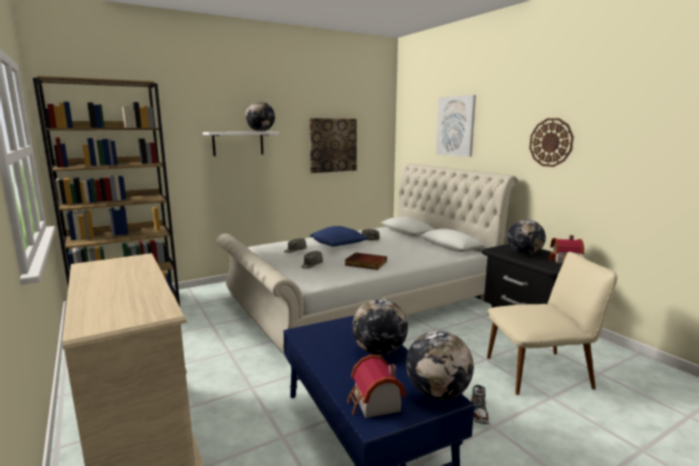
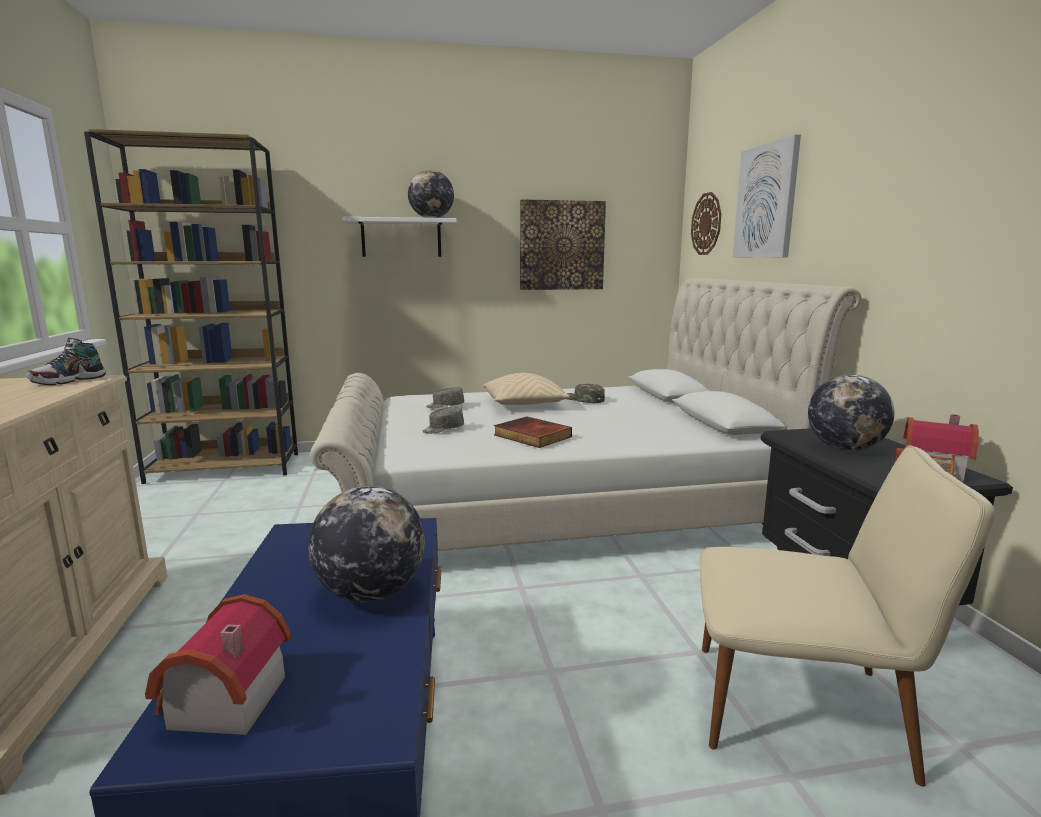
camera: 20 degrees right, 0 degrees up
blue pillow [309,226,369,247] -> beige pillow [482,373,570,405]
globe [406,331,474,400] -> none
shoe [471,385,489,424] -> shoe moved to [26,338,106,385]
wall clock [529,118,574,167] -> wall clock moved to [691,192,721,255]

